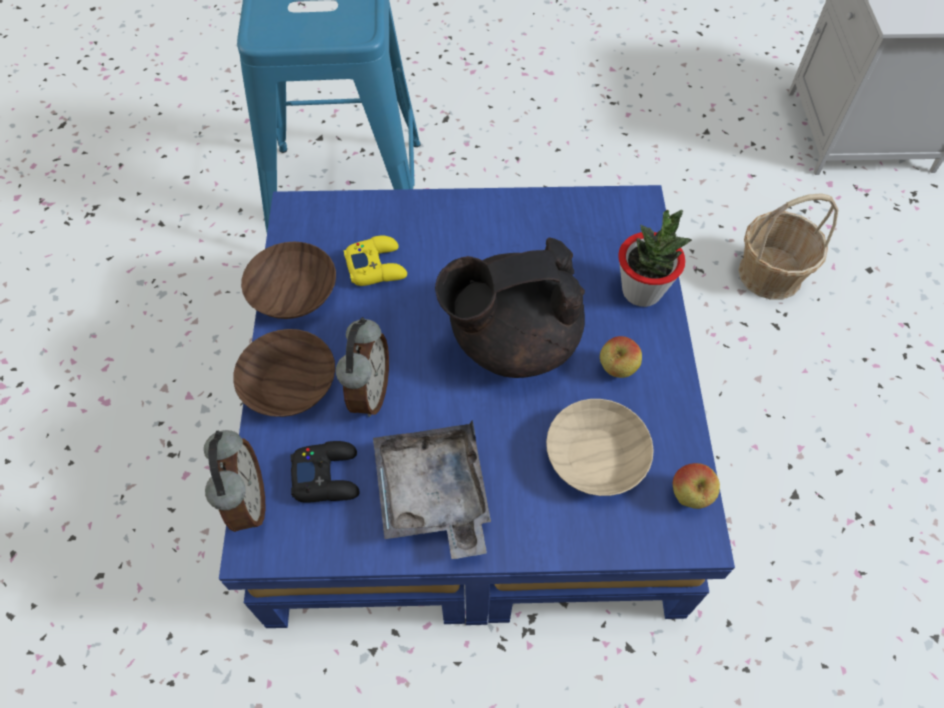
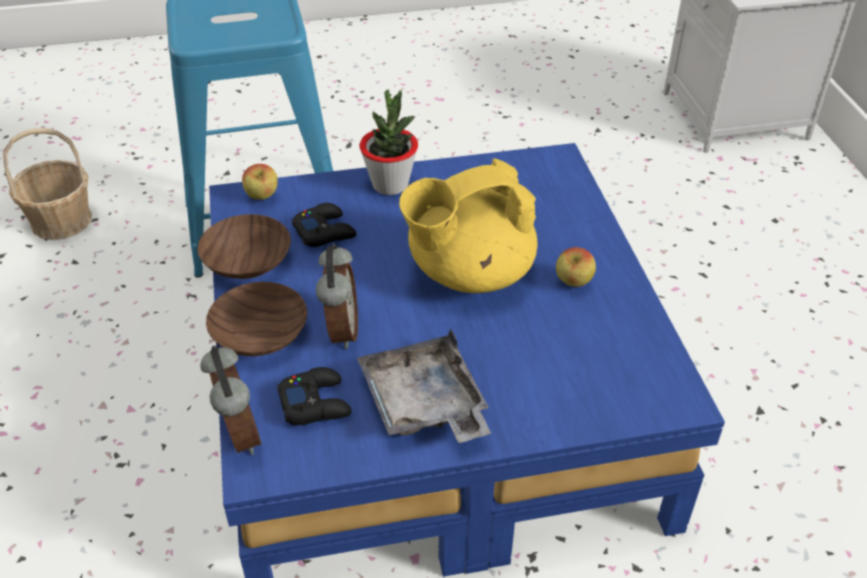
camera: 10 degrees left, 15 degrees down
yellow game controller [344,236,407,286] -> black game controller [292,203,357,247]
black teapot [435,238,585,378] -> yellow teapot [399,159,537,293]
beige bowl [546,399,654,496] -> none
potted plant [618,210,692,307] -> potted plant moved to [359,89,418,195]
apple [673,463,720,509] -> apple moved to [242,164,278,200]
basket [738,193,838,300] -> basket moved to [3,128,92,240]

